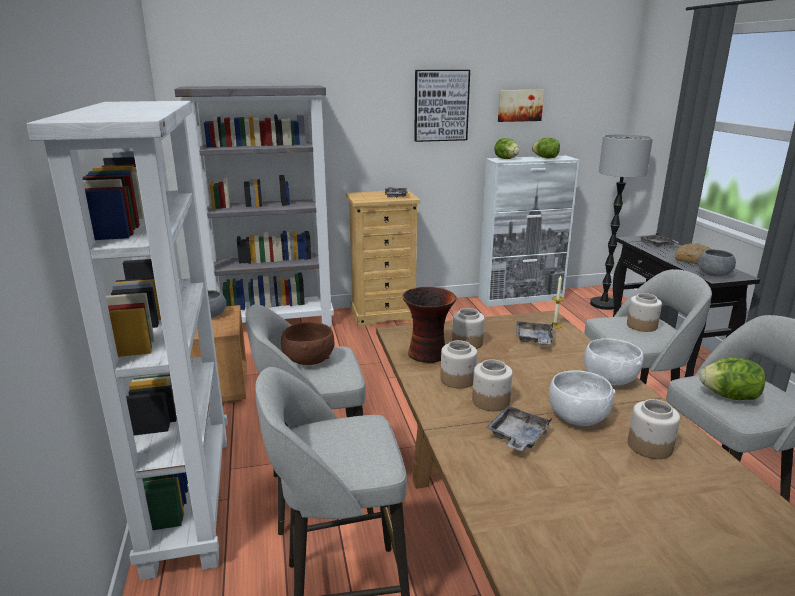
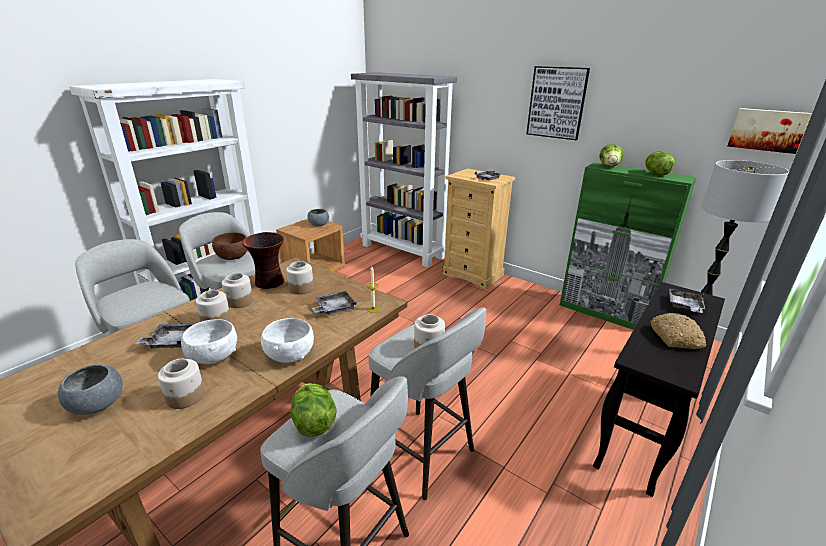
camera: 50 degrees right, 5 degrees up
white cabinet [478,156,579,307] -> green cabinet [560,162,697,330]
picture [498,90,544,122] -> picture moved to [727,108,812,154]
grey bowl [698,249,736,276] -> grey bowl moved to [58,364,122,415]

